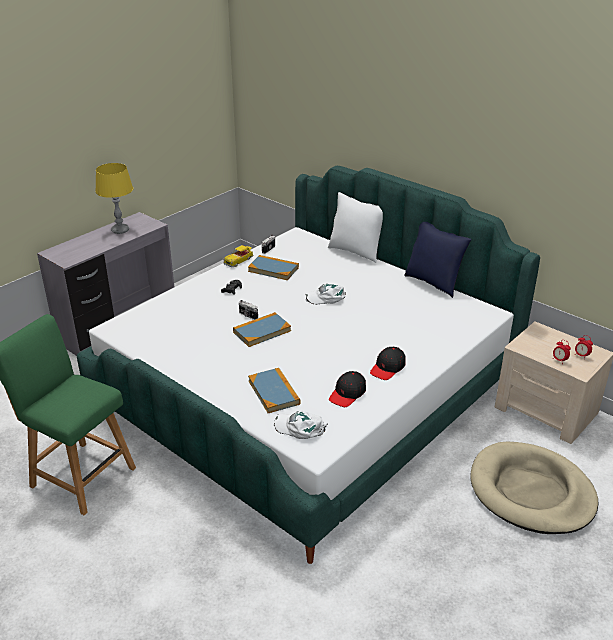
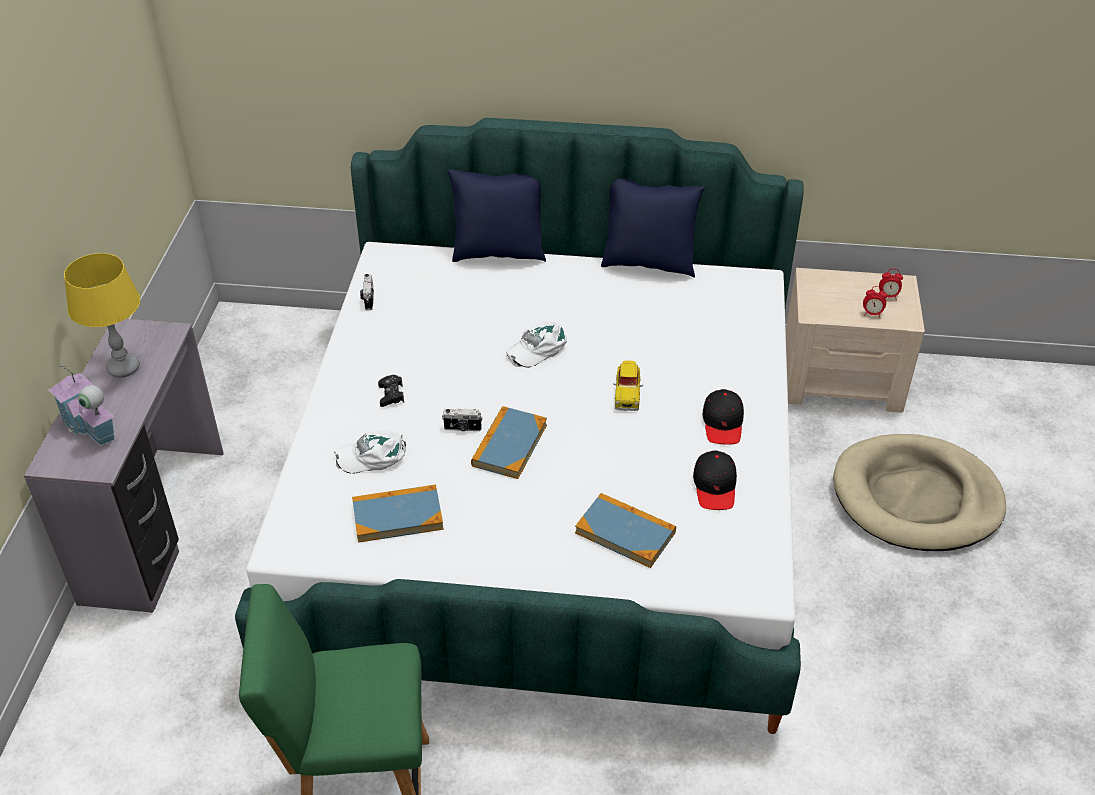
camera: 35 degrees left, 10 degrees up
toy car [223,245,253,267] -> toy car moved to [613,360,643,411]
book [248,255,299,280] -> book moved to [352,485,444,543]
white cap [274,410,328,439] -> white cap moved to [334,430,406,474]
white pillow [328,192,383,263] -> blue pillow [448,169,546,262]
none -> toy house [48,363,115,446]

